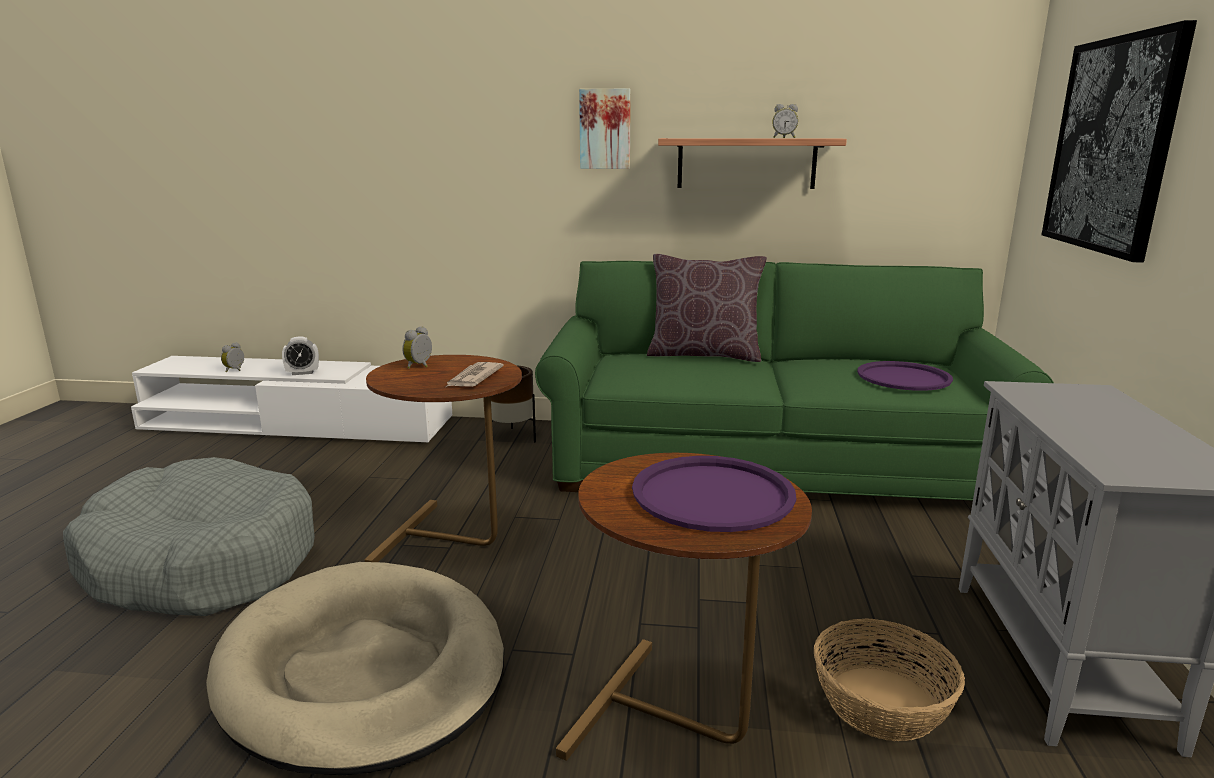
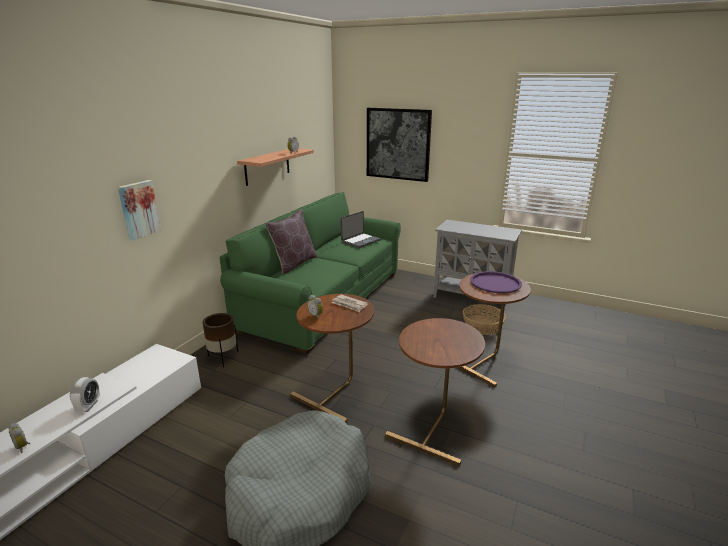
camera: 70 degrees left, 5 degrees up
beige dog bed [206,562,504,775] -> brown side table [385,318,485,466]
picture [579,89,631,169] -> picture moved to [118,180,161,241]
purple tray [857,361,953,391] -> laptop [341,211,381,248]

